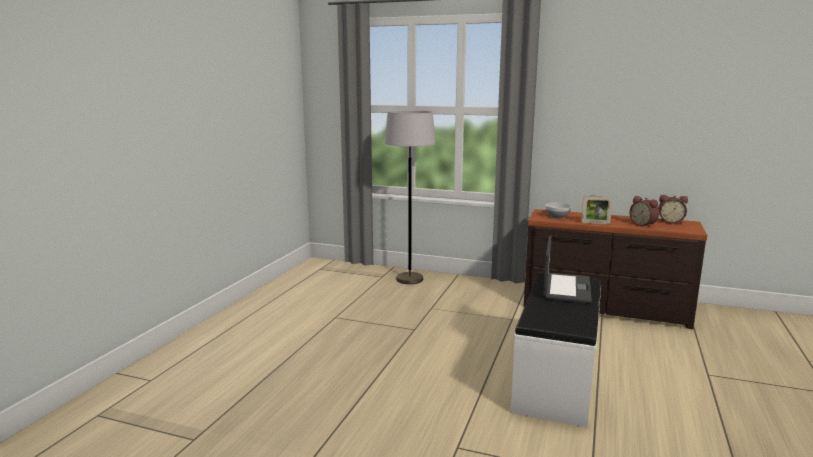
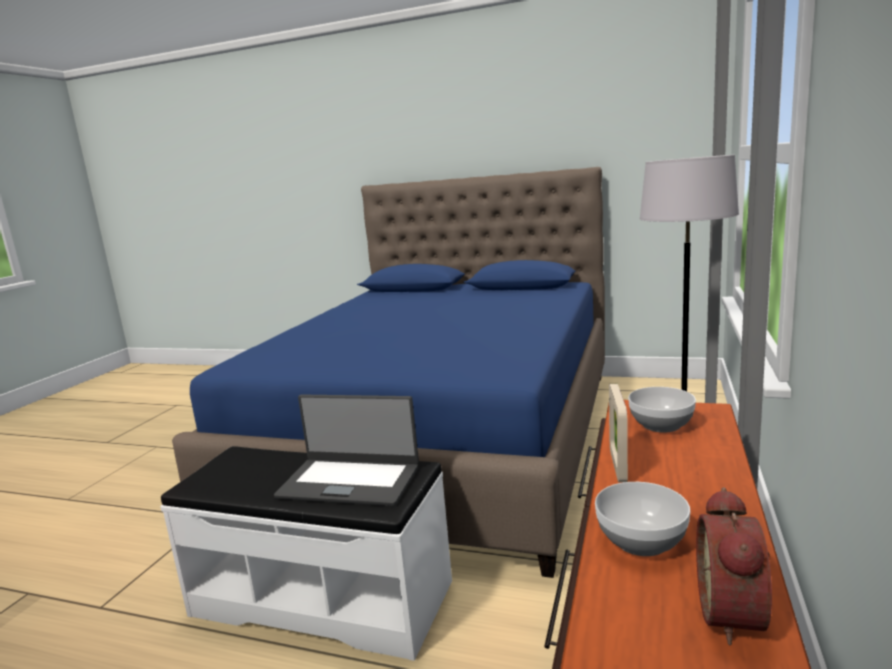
camera: 90 degrees right, 0 degrees up
alarm clock [630,196,659,228] -> bowl [595,482,691,556]
none -> blue bed [172,167,605,578]

